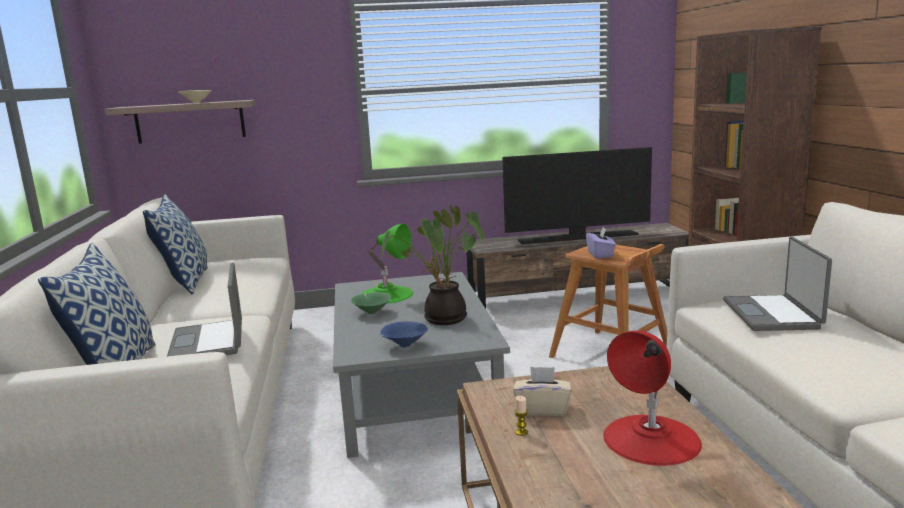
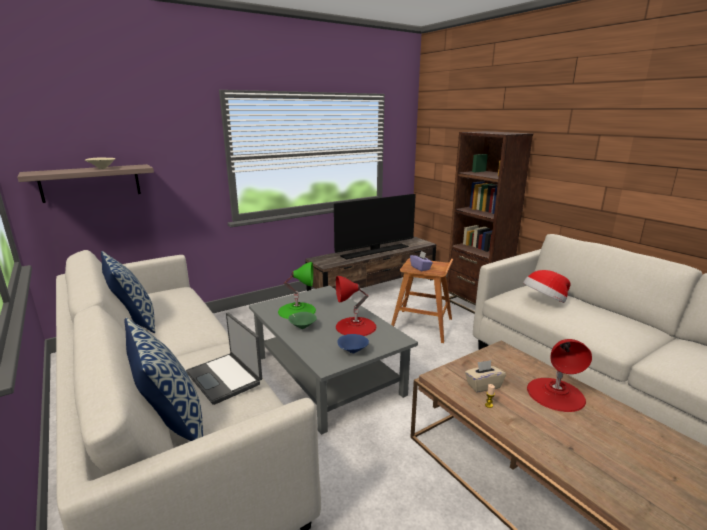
camera: 25 degrees left, 5 degrees up
potted plant [381,205,484,325] -> red table lamp [336,276,376,336]
laptop [723,237,832,331] -> hat [523,270,571,303]

